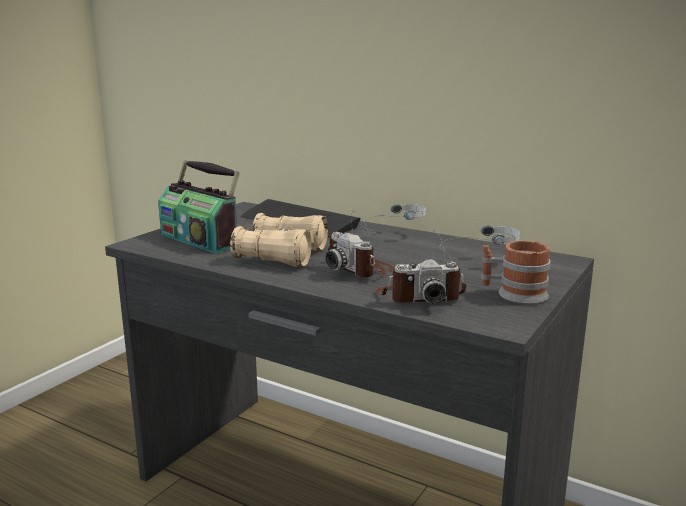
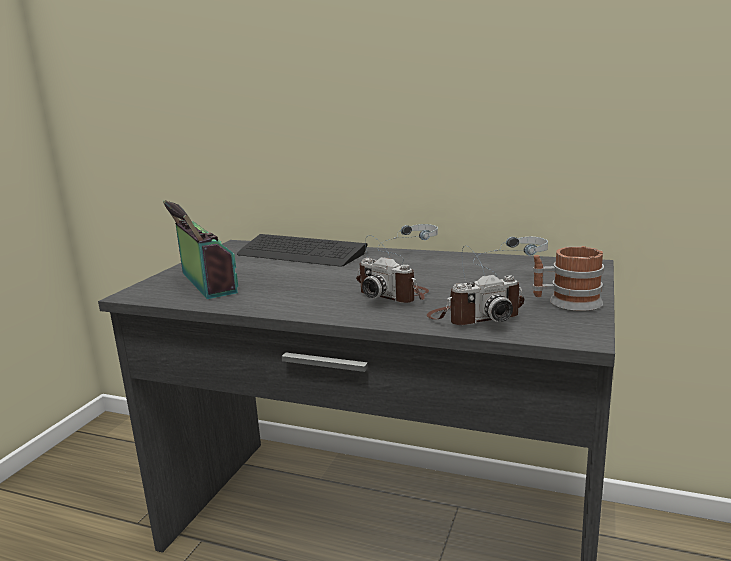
camera: 10 degrees left, 0 degrees up
radio [158,160,240,254] -> radio turned 150 degrees counterclockwise [163,200,238,299]
beige binoculars [230,213,328,267] -> none

